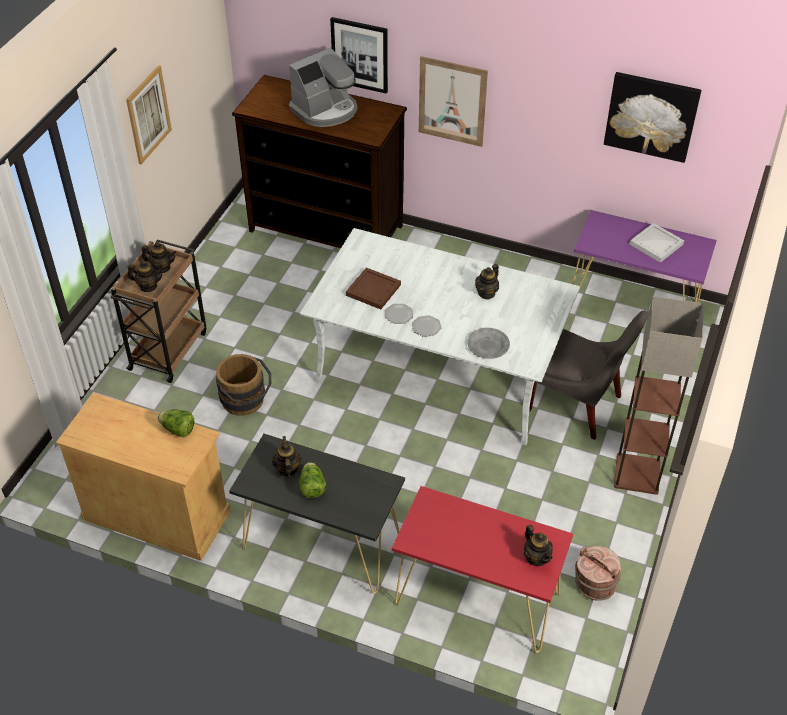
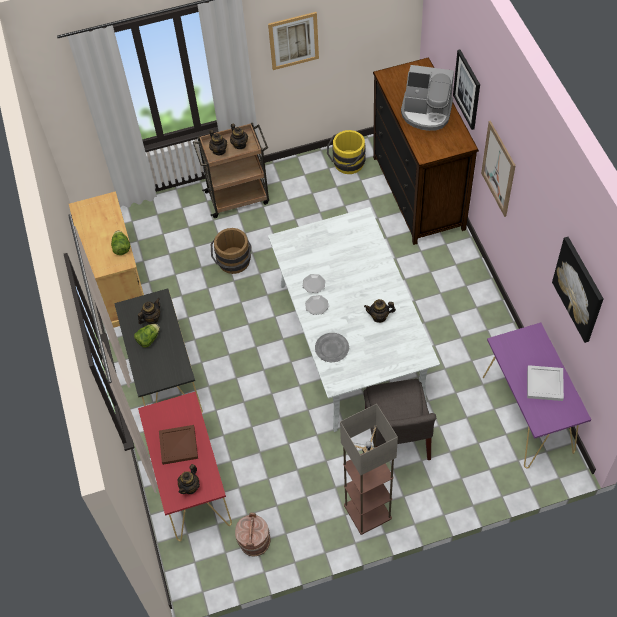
camera: 55 degrees right, 10 degrees up
brown tray [346,268,401,310] -> brown tray moved to [159,425,198,465]
none -> yellow bucket [327,130,366,174]

